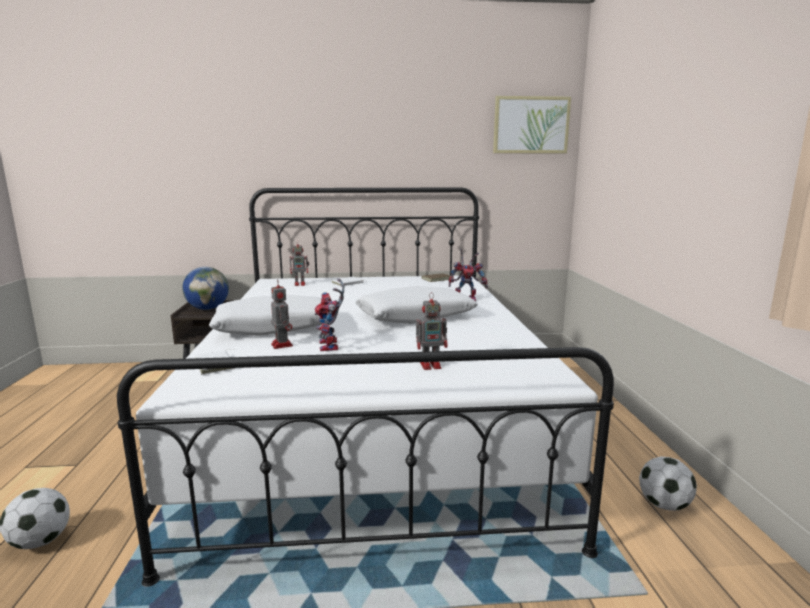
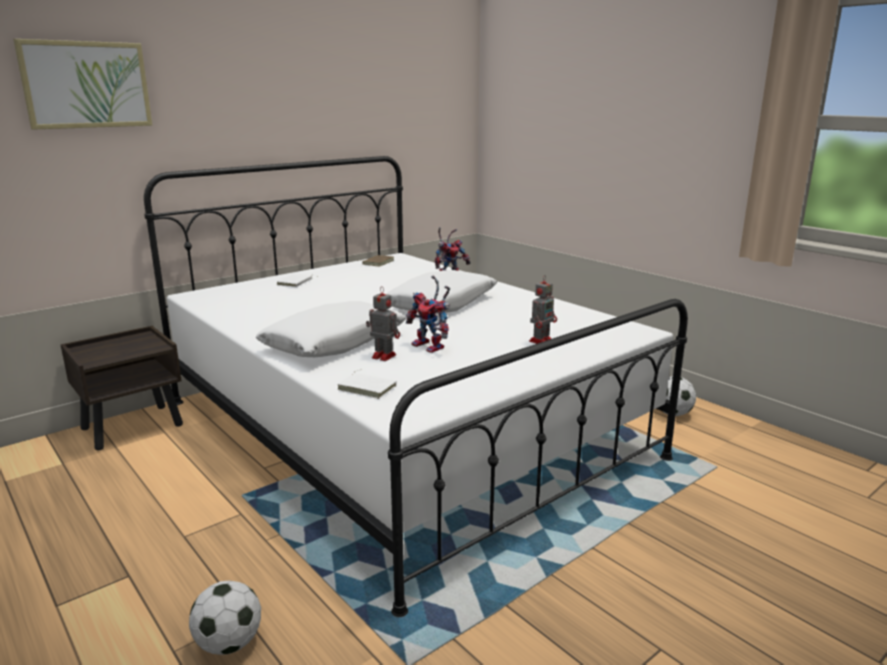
camera: 35 degrees left, 5 degrees up
globe [182,267,229,310] -> none
toy robot [289,240,309,286] -> none
picture [493,96,571,153] -> picture moved to [13,39,152,130]

